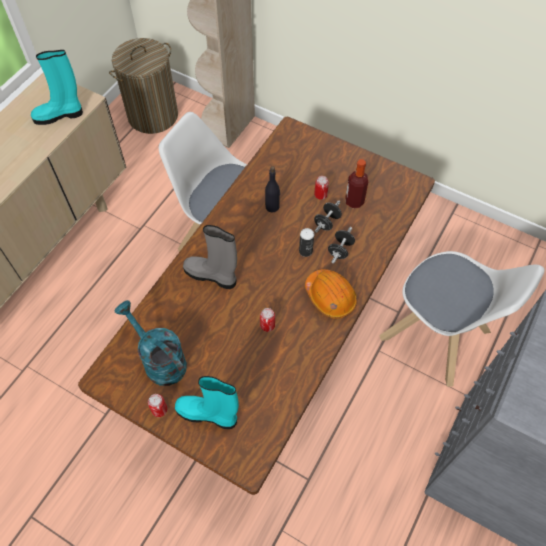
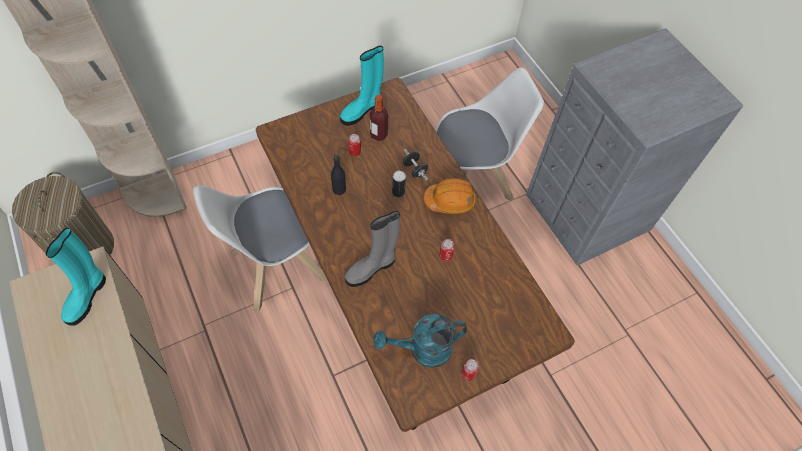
camera: 60 degrees left, 0 degrees up
turquoise boot [175,376,239,429] -> turquoise boot moved to [340,46,384,126]
black dumbbell [314,200,342,233] -> none

